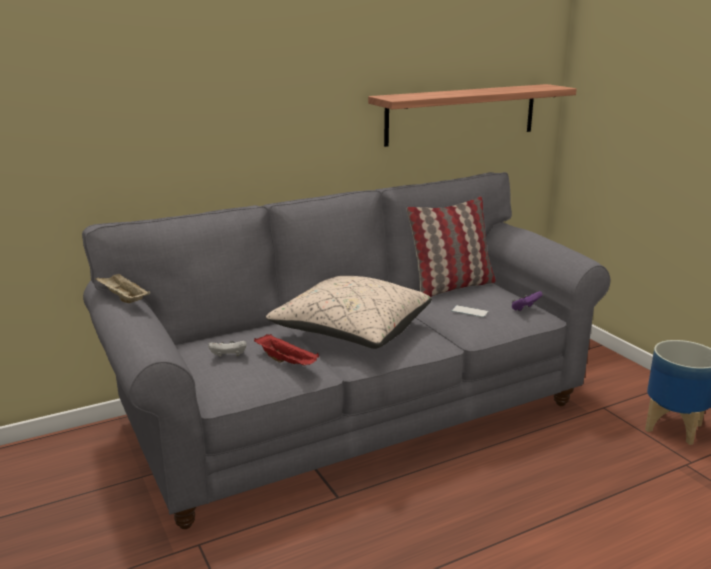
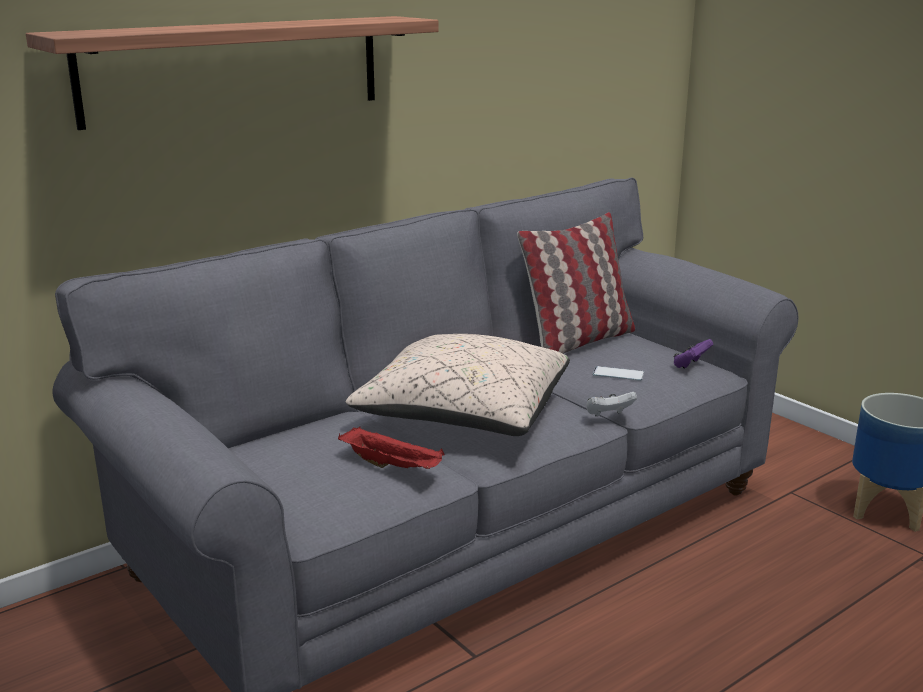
camera: 10 degrees left, 0 degrees up
beige tray [95,274,150,303] -> none
white game controller [208,341,247,357] -> white game controller moved to [586,392,637,416]
shelf [368,84,577,147] -> shelf moved to [26,16,439,130]

